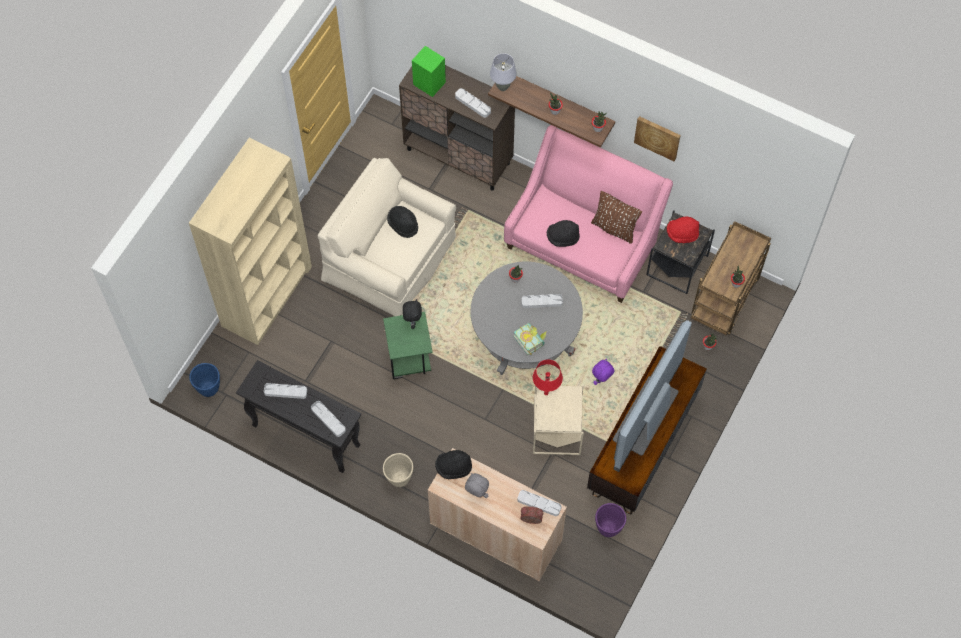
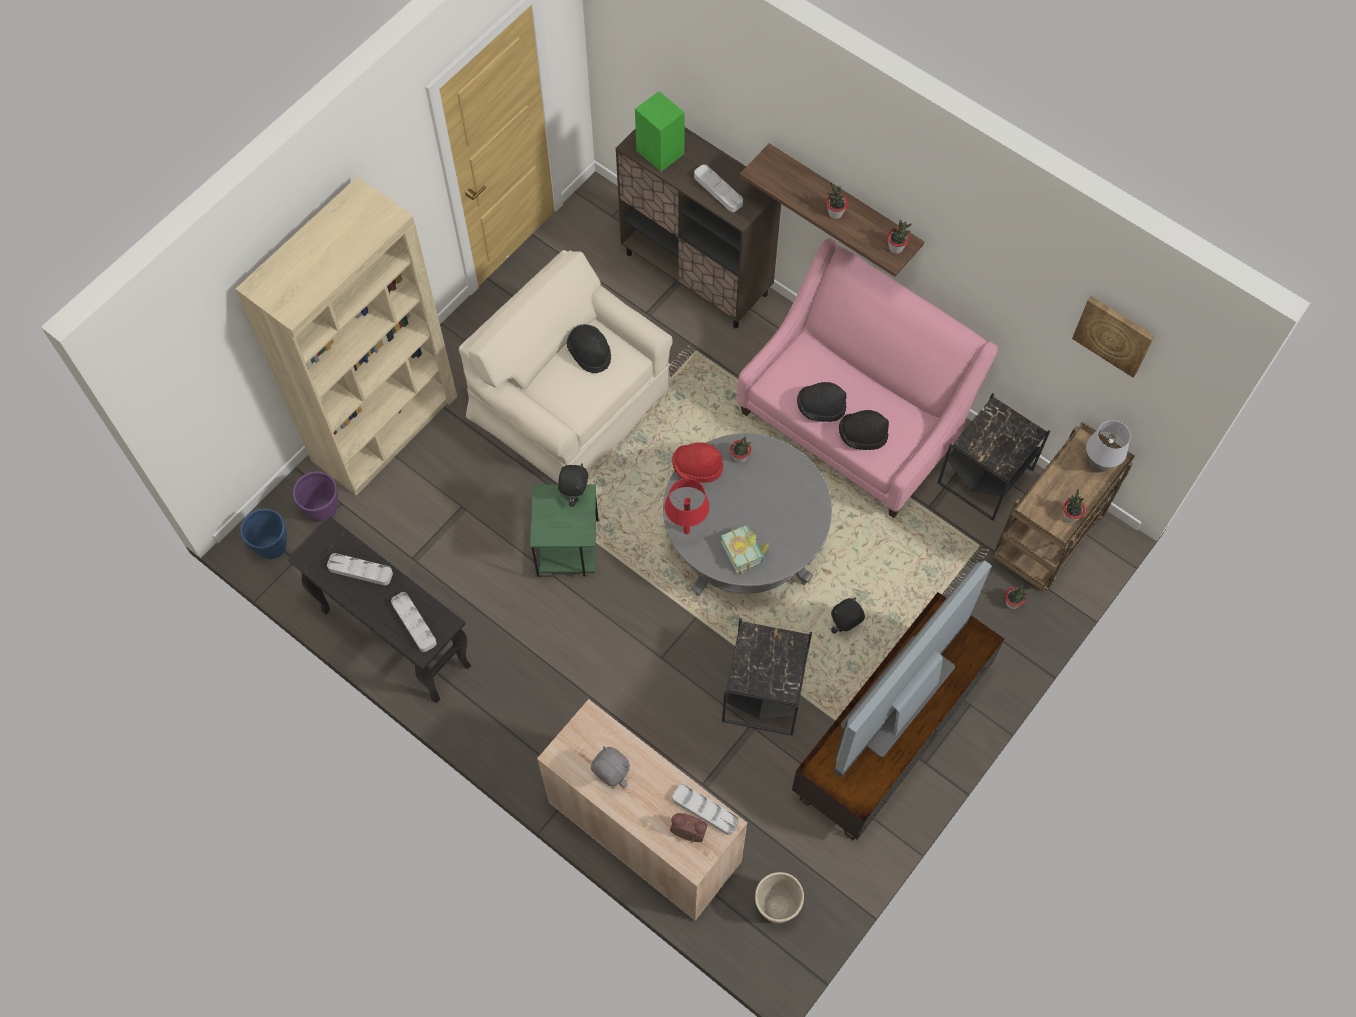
camera: 10 degrees right, 0 degrees up
beige planter [383,453,413,487] -> beige planter moved to [755,872,804,923]
black hat [435,450,472,479] -> black hat moved to [839,410,889,450]
grey table lamp [490,53,517,91] -> grey table lamp moved to [1086,420,1131,473]
grey tray [522,294,563,308] -> none
red table lamp [533,359,563,395] -> red table lamp moved to [665,479,709,534]
beige side table [533,385,584,455] -> black side table [722,618,812,736]
brown pillow [591,191,642,244] -> none
purple plush toy [592,359,615,385] -> black plush toy [831,597,865,634]
purple planter [595,503,626,537] -> purple planter moved to [293,471,338,522]
picture [634,116,681,161] -> picture moved to [1072,296,1155,377]
red hat [667,216,699,243] -> red hat moved to [672,442,723,483]

